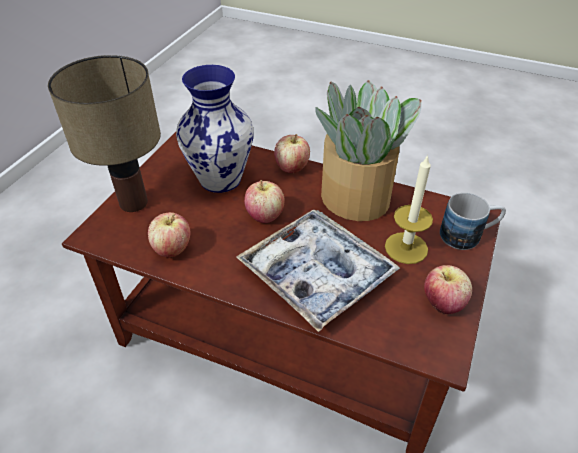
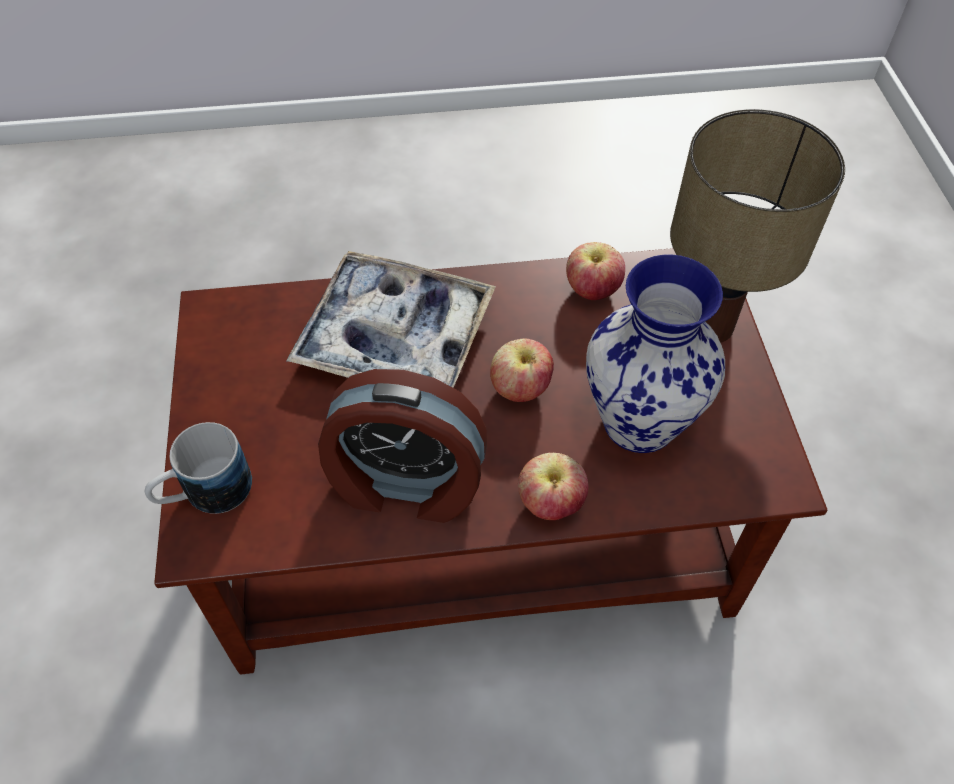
camera: 150 degrees right, 10 degrees up
potted plant [316,80,422,221] -> alarm clock [318,369,487,523]
candle [385,154,433,264] -> none
apple [424,265,472,314] -> none

